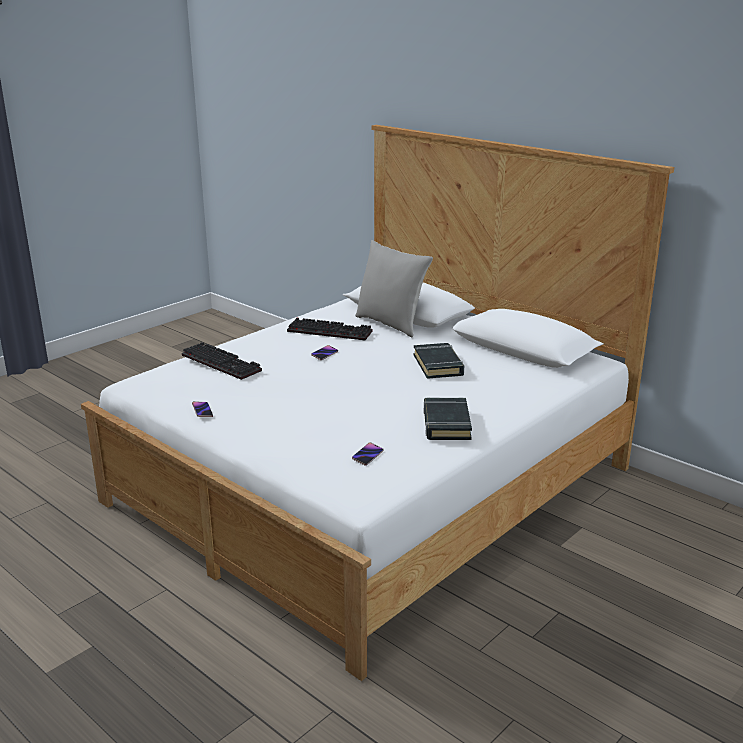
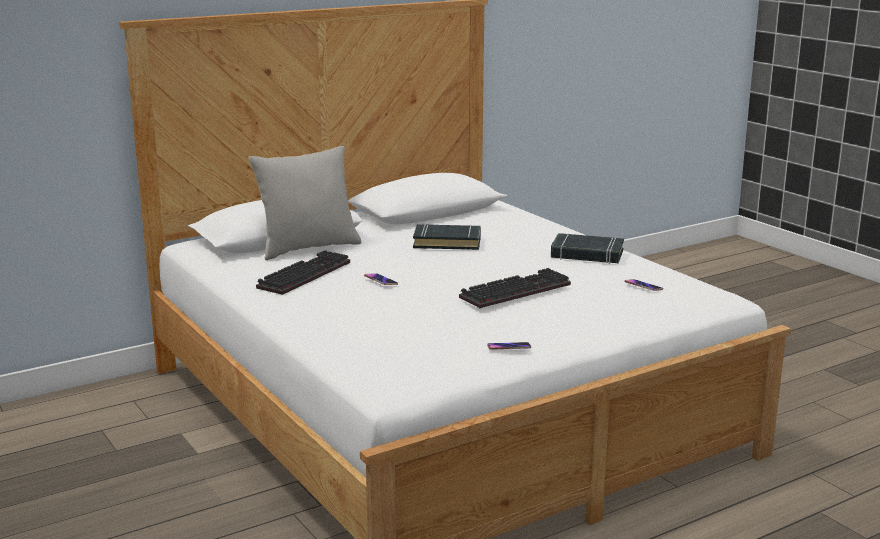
camera: 75 degrees left, 5 degrees down
keyboard [182,342,262,380] -> keyboard moved to [459,268,571,308]

